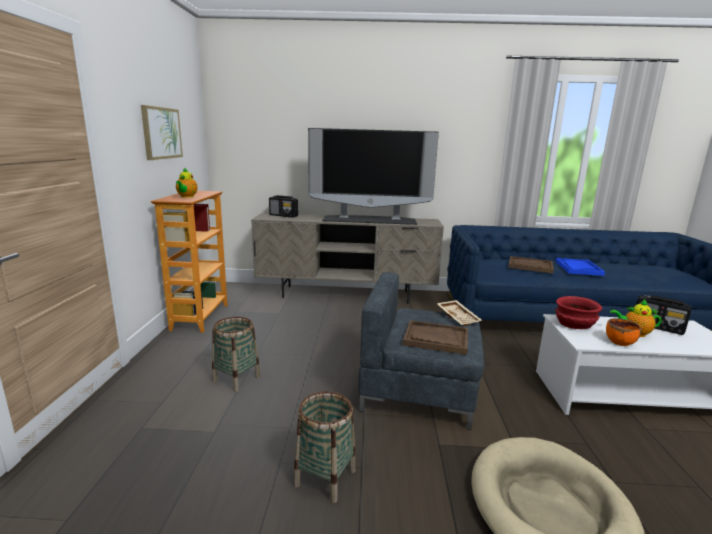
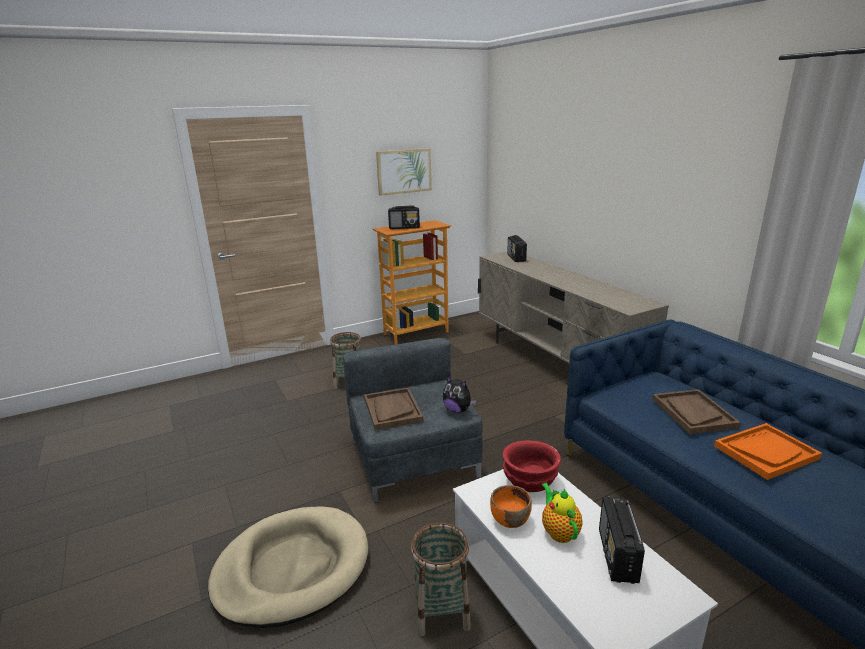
camera: 60 degrees right, 5 degrees up
teapot [176,167,198,198] -> radio [388,206,420,229]
basket [293,391,356,503] -> basket moved to [411,522,471,637]
television [308,128,439,225] -> none
beige tray [437,300,483,326] -> plush toy [443,376,476,413]
blue tray [556,258,605,276] -> orange tray [714,423,822,480]

